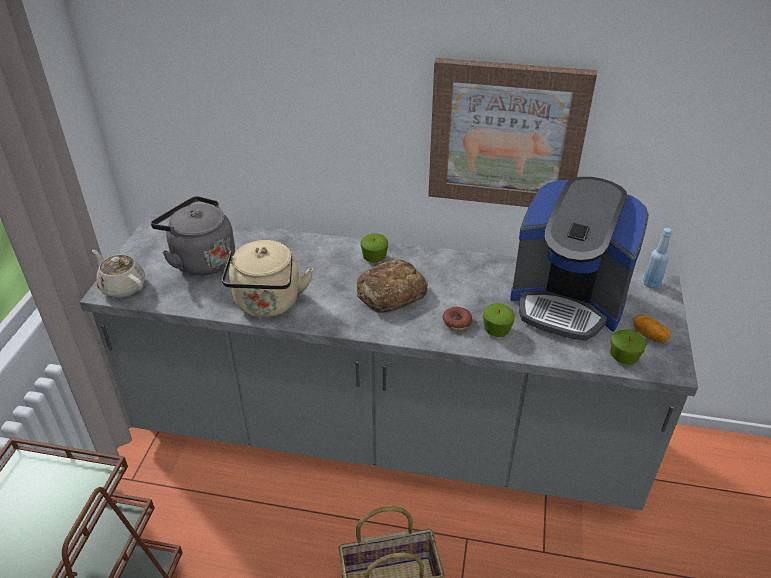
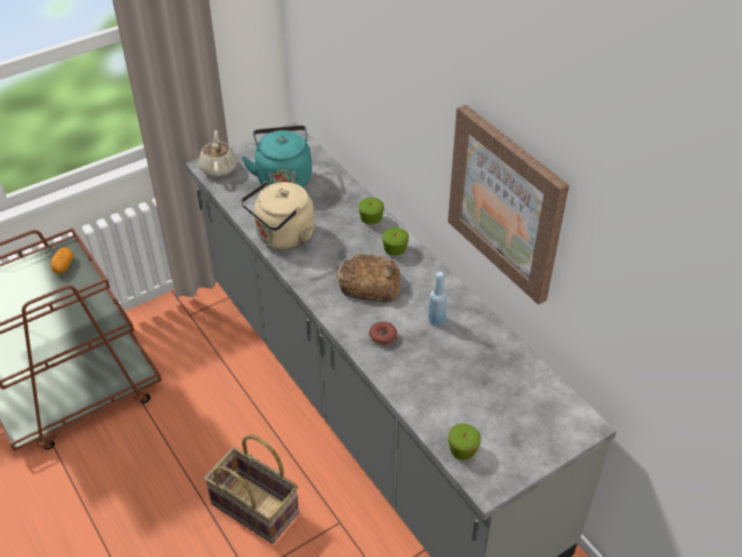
camera: 45 degrees right, 5 degrees up
grey kettle [151,196,235,276] -> turquoise kettle [242,125,312,187]
apple [483,303,515,337] -> apple moved to [358,197,384,225]
coffee machine [510,177,649,341] -> none
potato [633,315,671,343] -> potato moved to [51,247,74,274]
blue bottle [643,228,672,288] -> blue bottle moved to [428,272,447,325]

